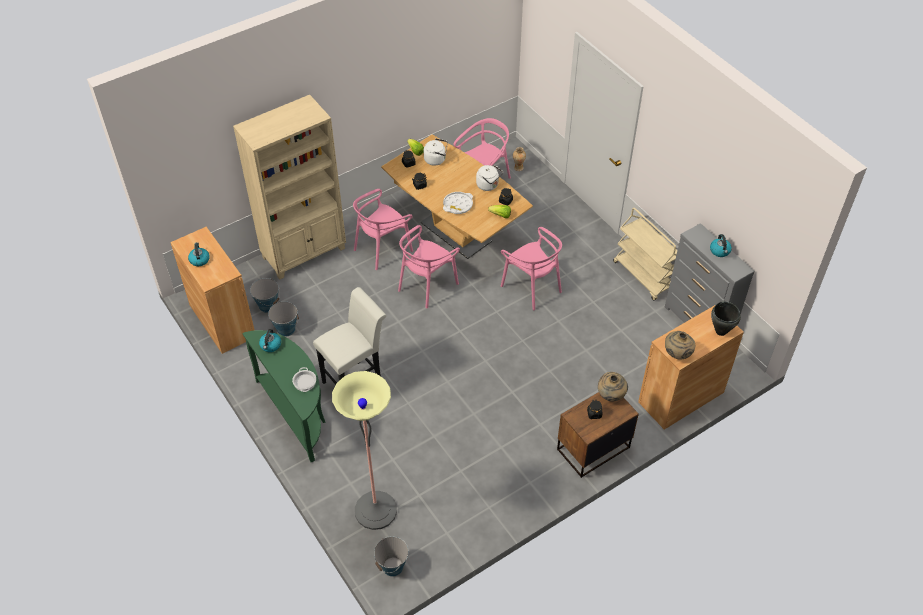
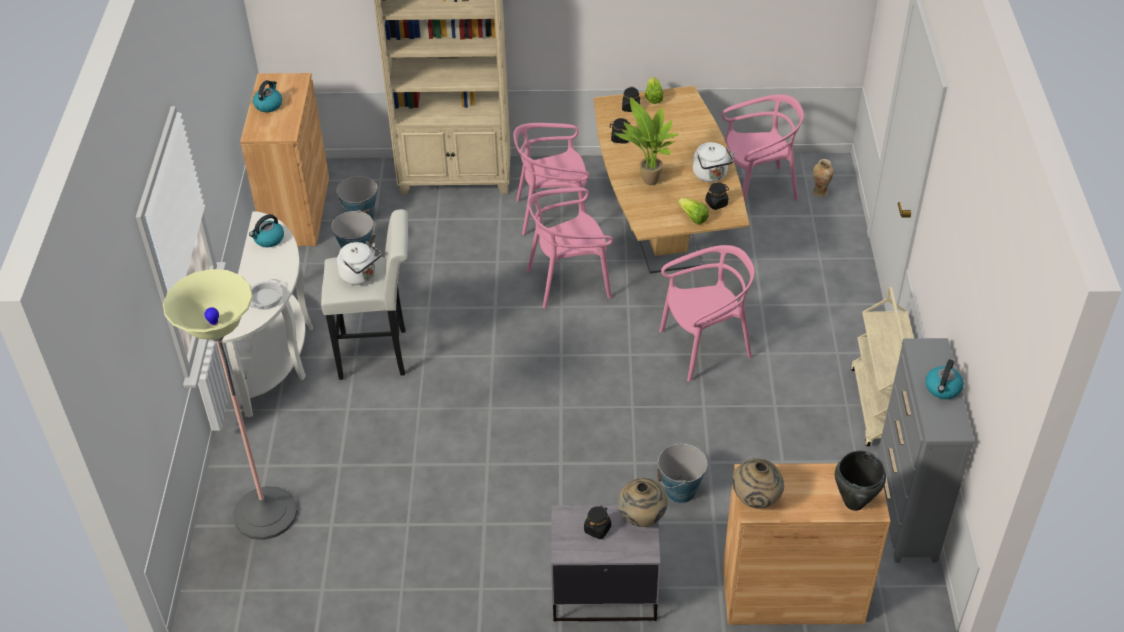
camera: 35 degrees right, 5 degrees down
green console table [242,330,325,462] -> white console table [223,211,313,417]
bucket [374,536,409,577] -> bucket moved to [657,442,707,503]
white kettle [424,138,448,166] -> white kettle moved to [337,241,381,285]
white tray [443,192,473,214] -> potted plant [615,97,679,185]
pink chair [501,227,562,310] -> pink chair turned 105 degrees counterclockwise [659,245,755,382]
brown nightstand [557,392,639,478] -> grey nightstand [551,505,661,622]

